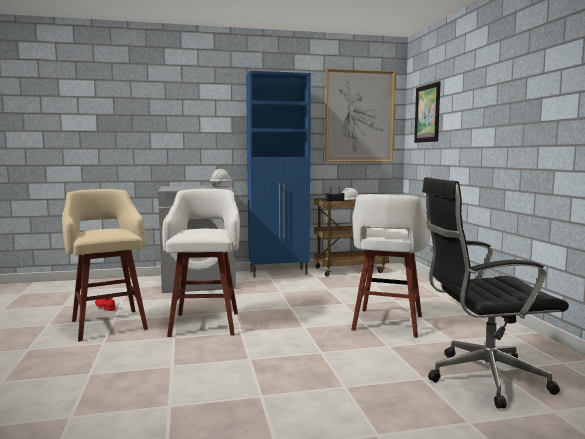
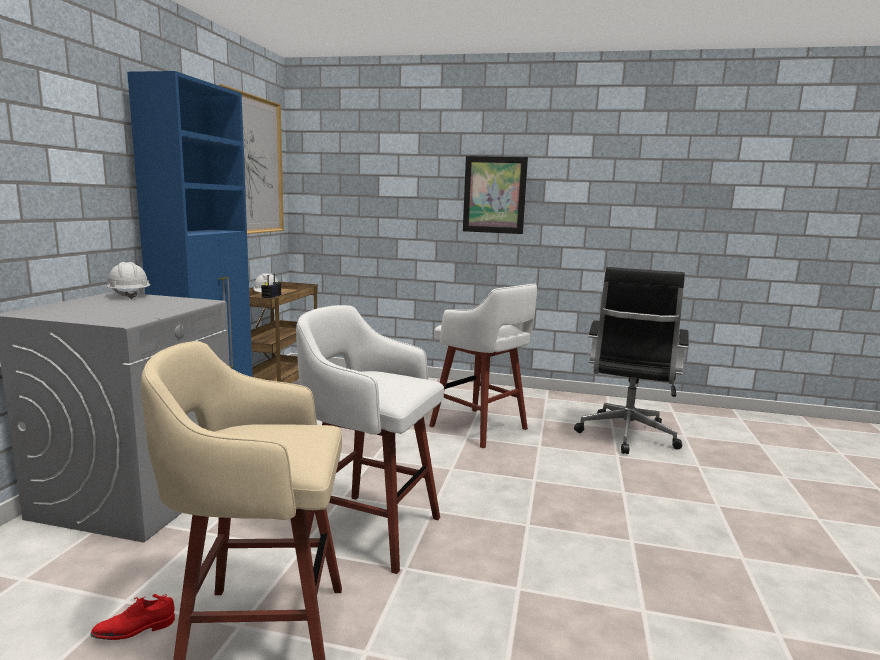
camera: 65 degrees left, 5 degrees up
picture [414,81,441,143] -> picture moved to [463,156,528,234]

